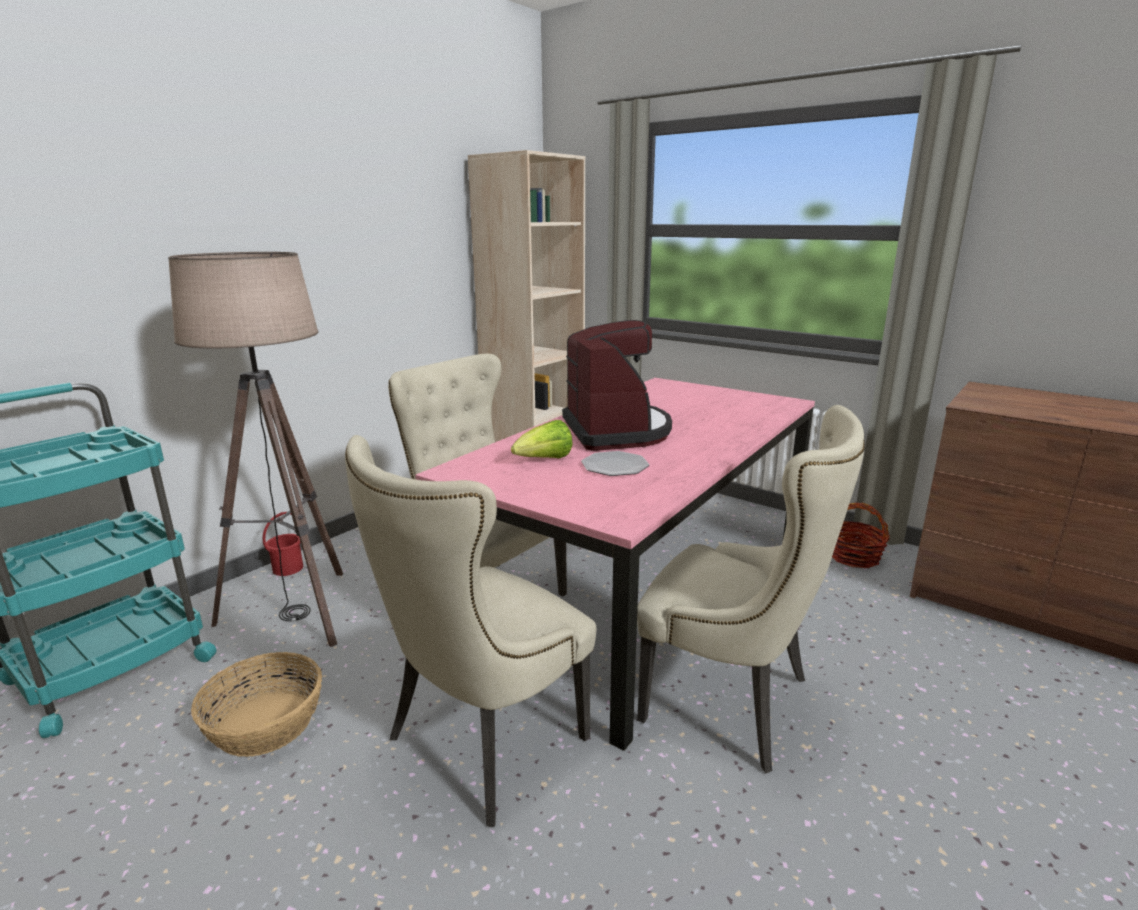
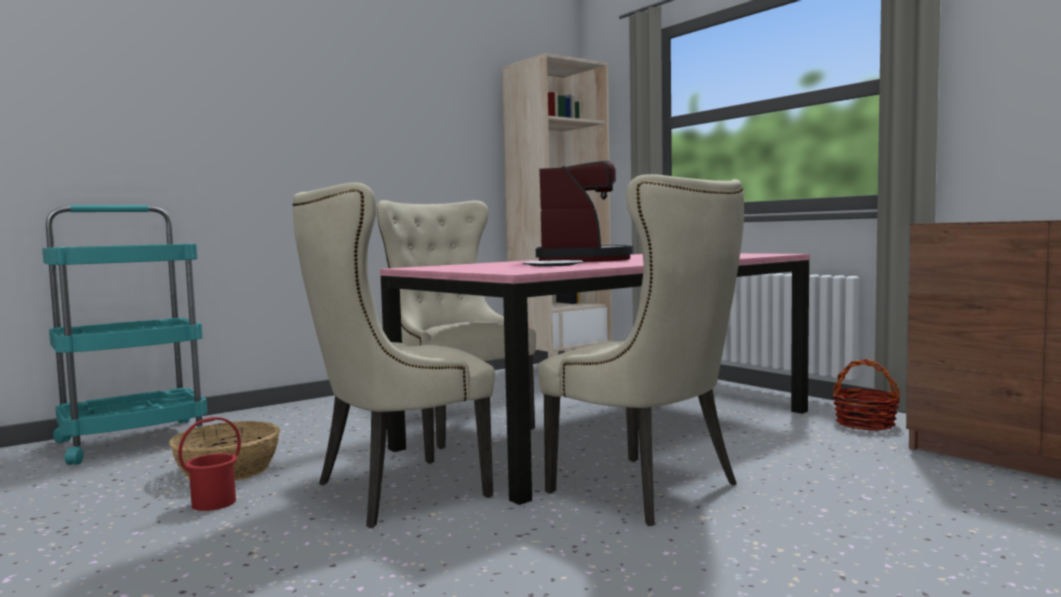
camera: 15 degrees right, 15 degrees down
floor lamp [168,252,343,647] -> none
red bucket [262,512,303,576] -> red bucket moved to [178,417,241,511]
lettuce [511,420,572,458] -> none

